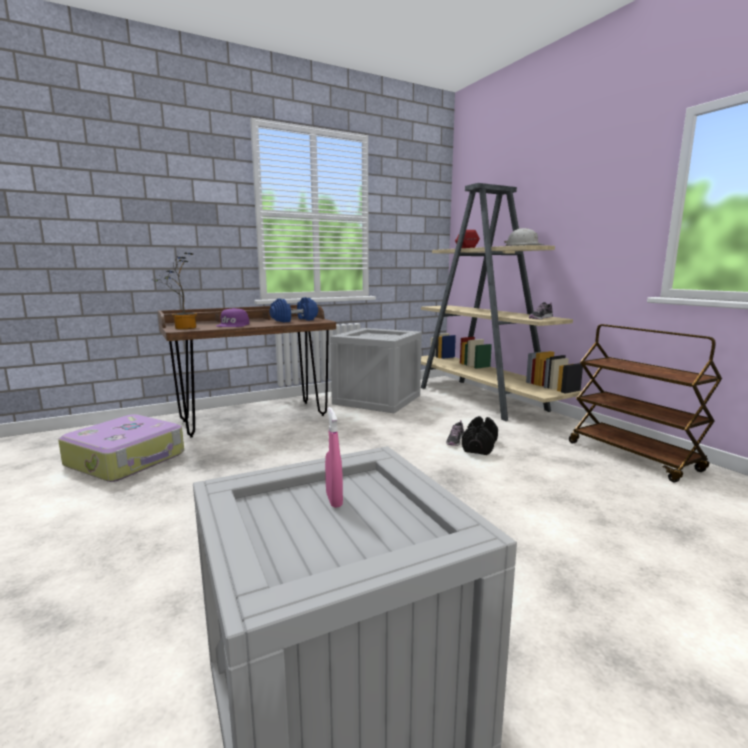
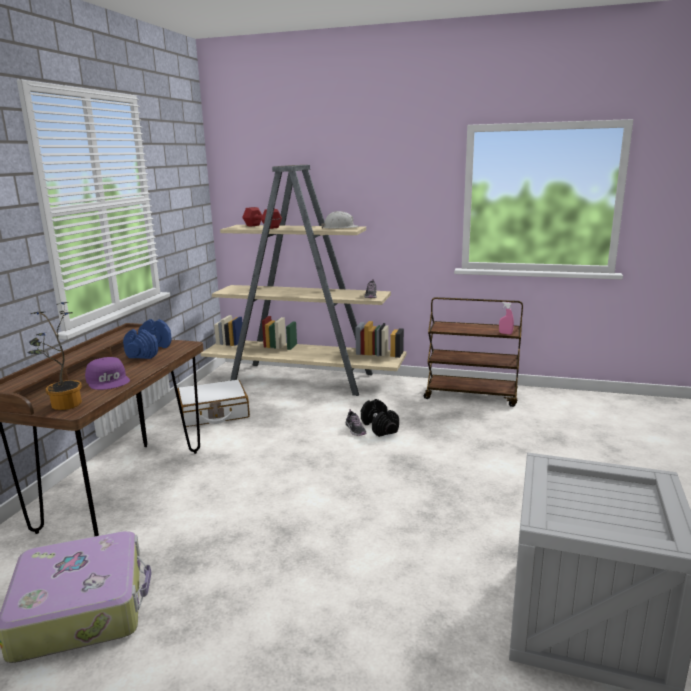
camera: 45 degrees left, 5 degrees up
pink spray bottle [325,407,343,508] -> pink spray bottle moved to [499,302,514,335]
crate [330,328,422,413] -> white suitcase [177,380,250,427]

